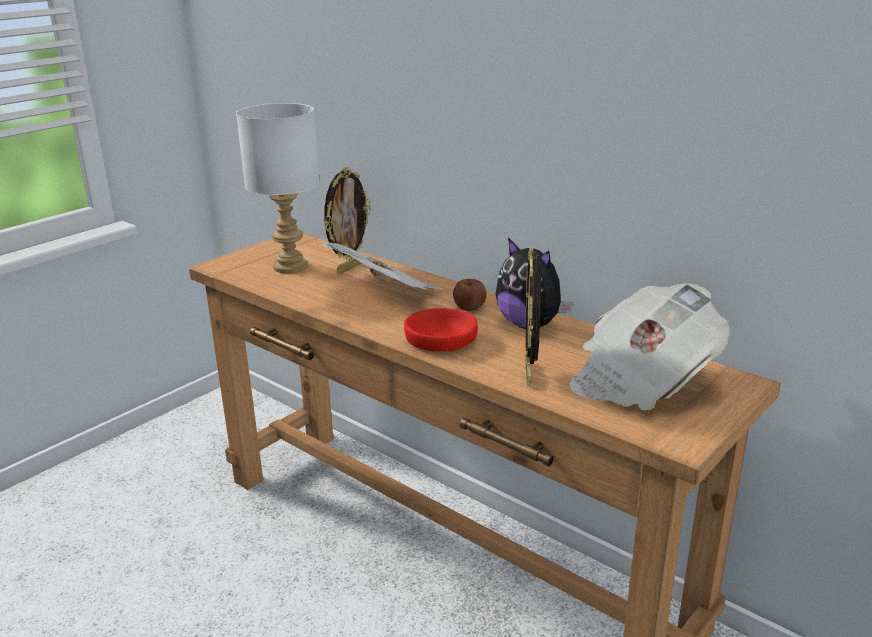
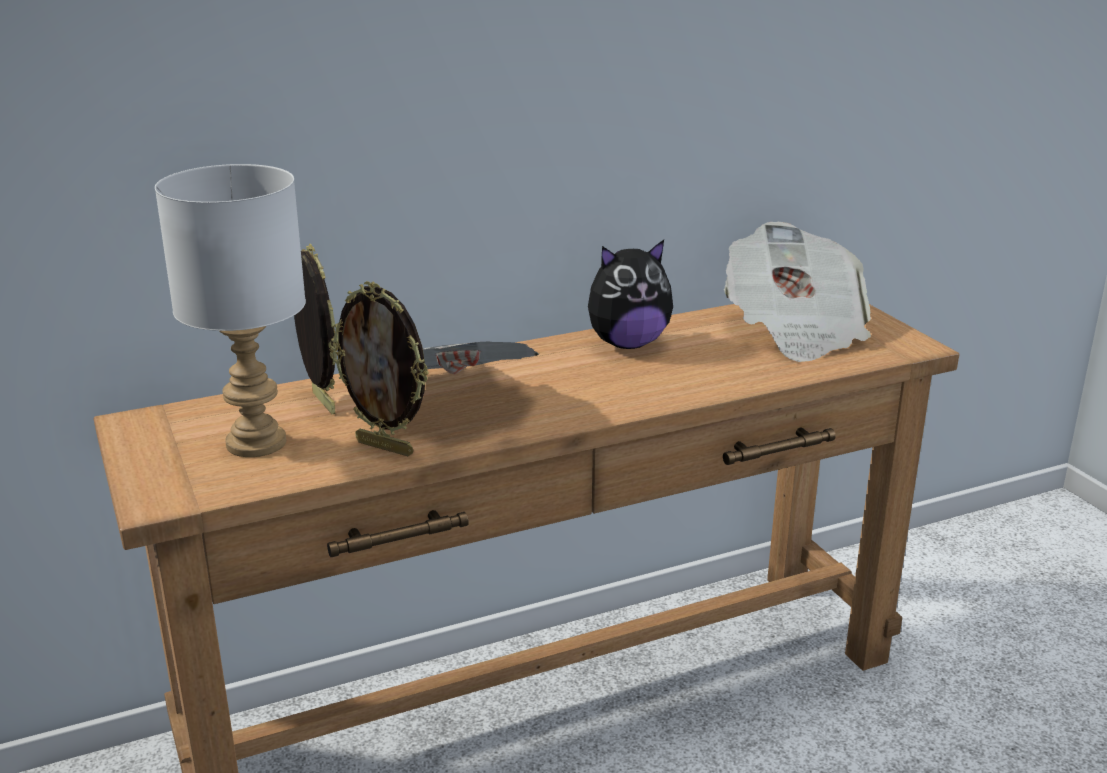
camera: 65 degrees left, 0 degrees up
red bowl [404,308,478,351] -> none
apple [453,279,486,311] -> none
picture frame [525,247,541,386] -> picture frame moved to [328,281,429,456]

